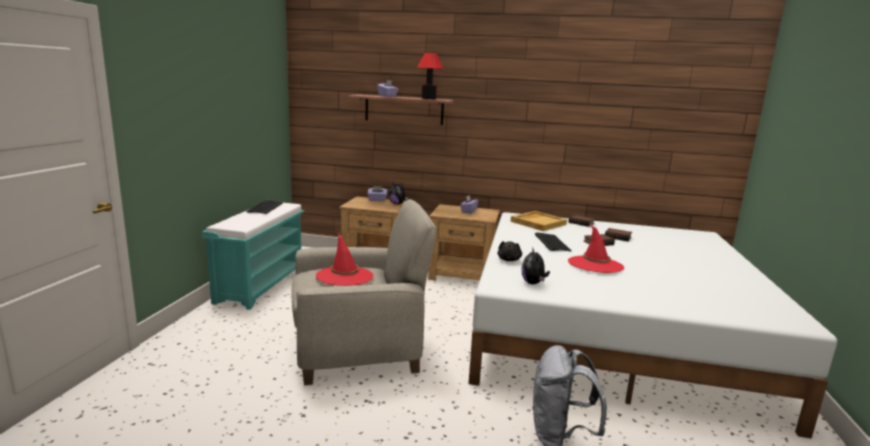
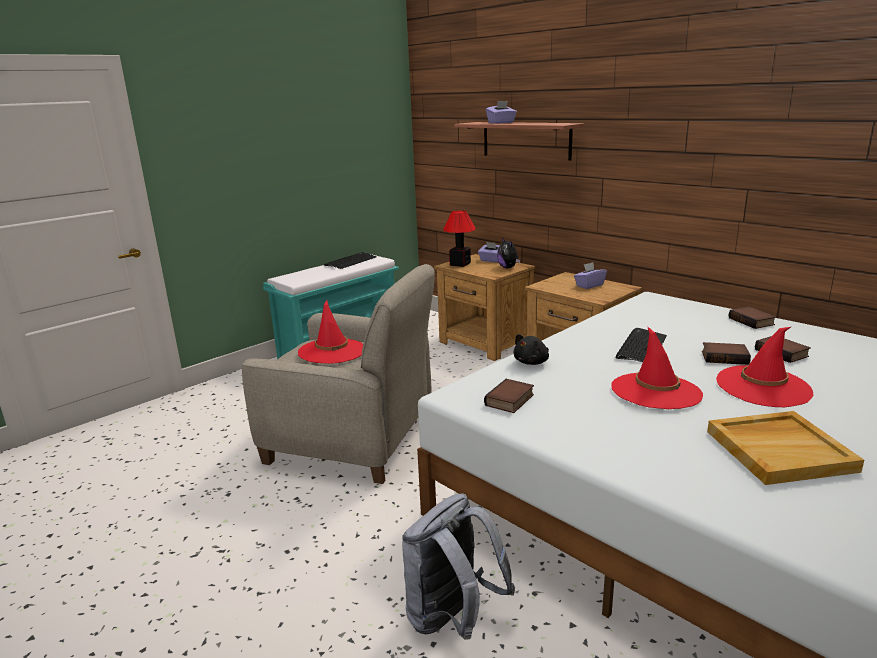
camera: 35 degrees right, 5 degrees up
table lamp [417,53,443,99] -> table lamp moved to [443,210,476,267]
beige tray [511,211,567,231] -> beige tray moved to [707,411,864,485]
plush toy [521,247,550,284] -> book [484,379,534,413]
none -> red hat [716,327,813,407]

